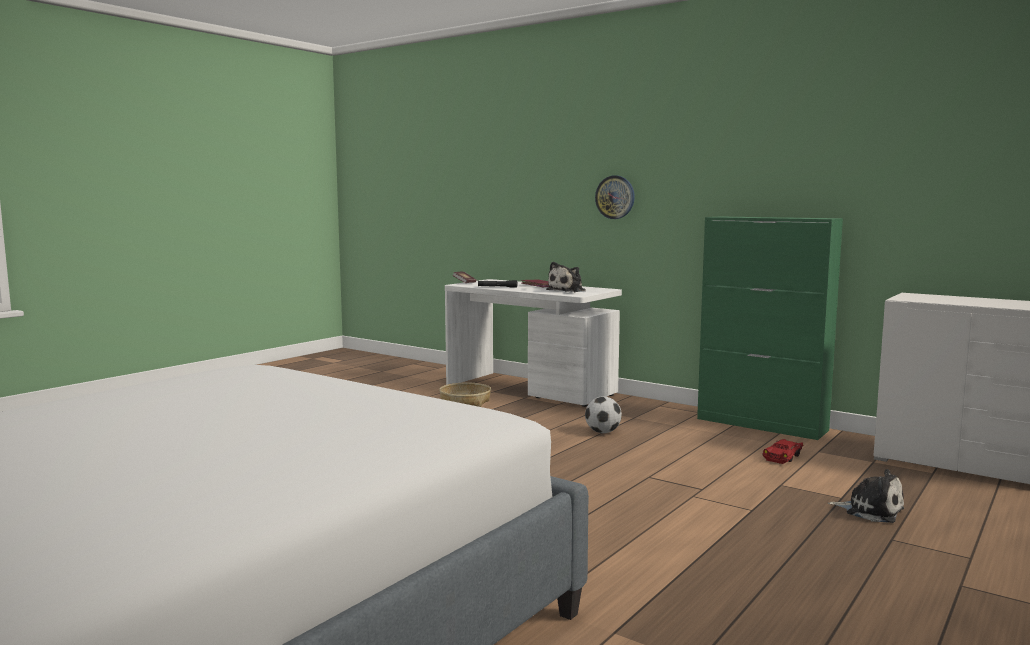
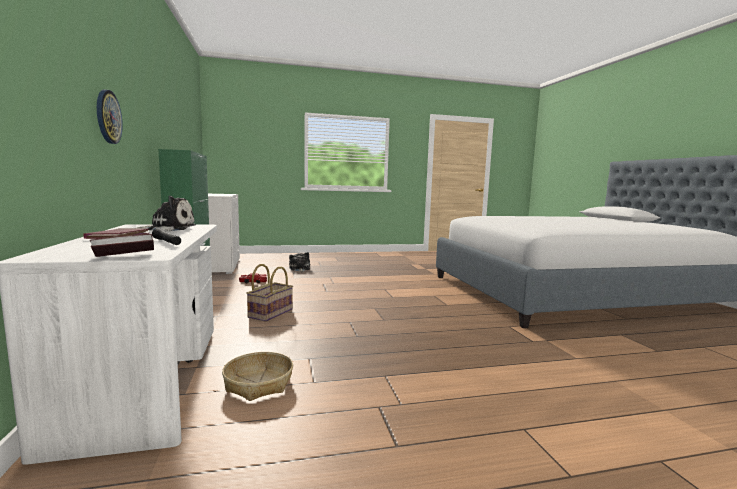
camera: 140 degrees left, 0 degrees up
football [585,397,622,433] -> basket [246,264,293,322]

